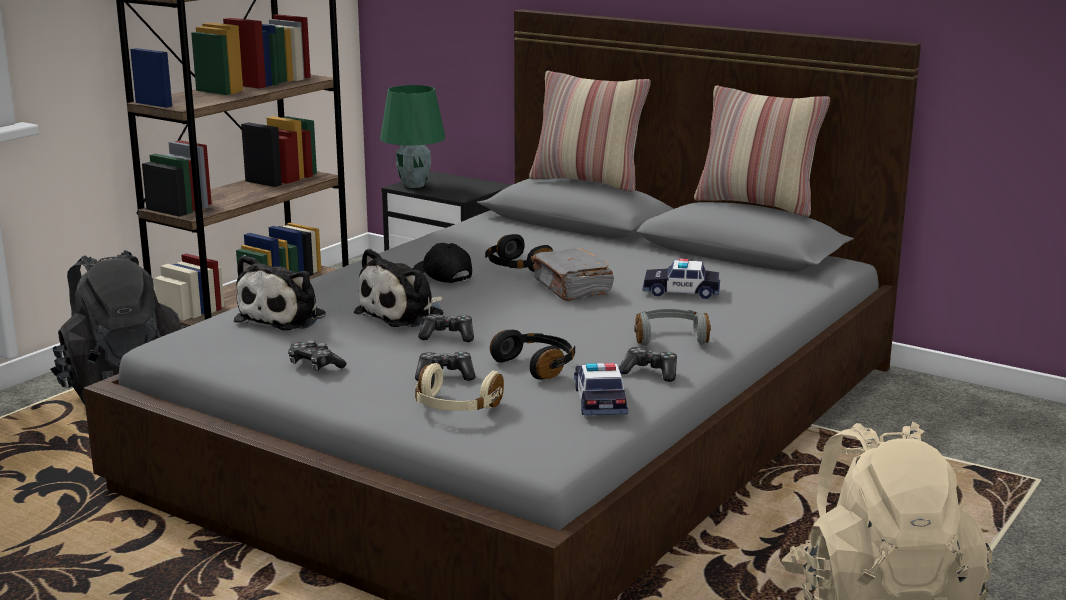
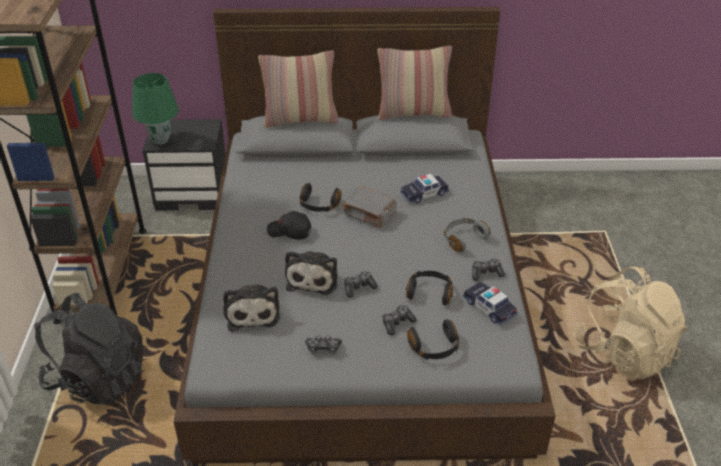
camera: 35 degrees left, 20 degrees up
beige headphones [415,363,504,412] -> black headphones [407,319,459,360]

